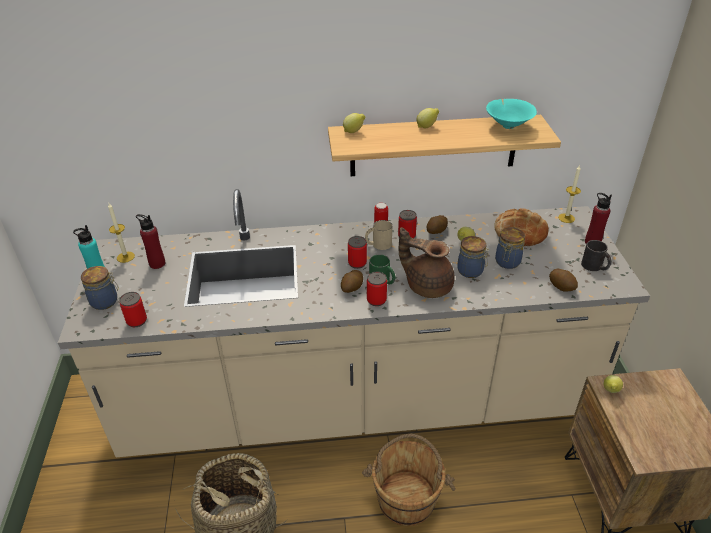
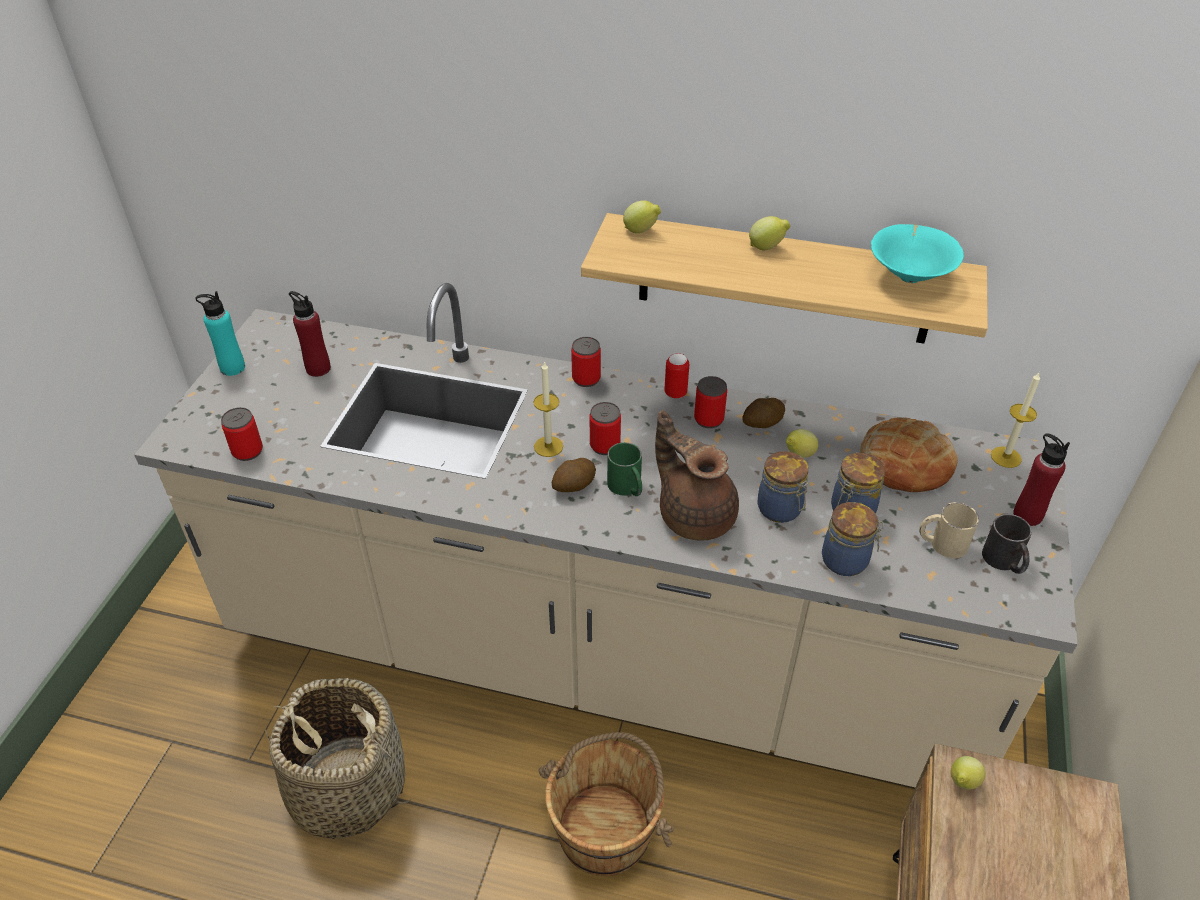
camera: 20 degrees right, 5 degrees up
jar [81,266,119,310] -> jar moved to [822,502,884,576]
candle [108,203,135,263] -> candle moved to [533,361,563,457]
beige mug [365,220,392,250] -> beige mug moved to [919,502,979,558]
can [367,272,387,306] -> can moved to [571,337,601,387]
potato [549,268,578,292] -> none

